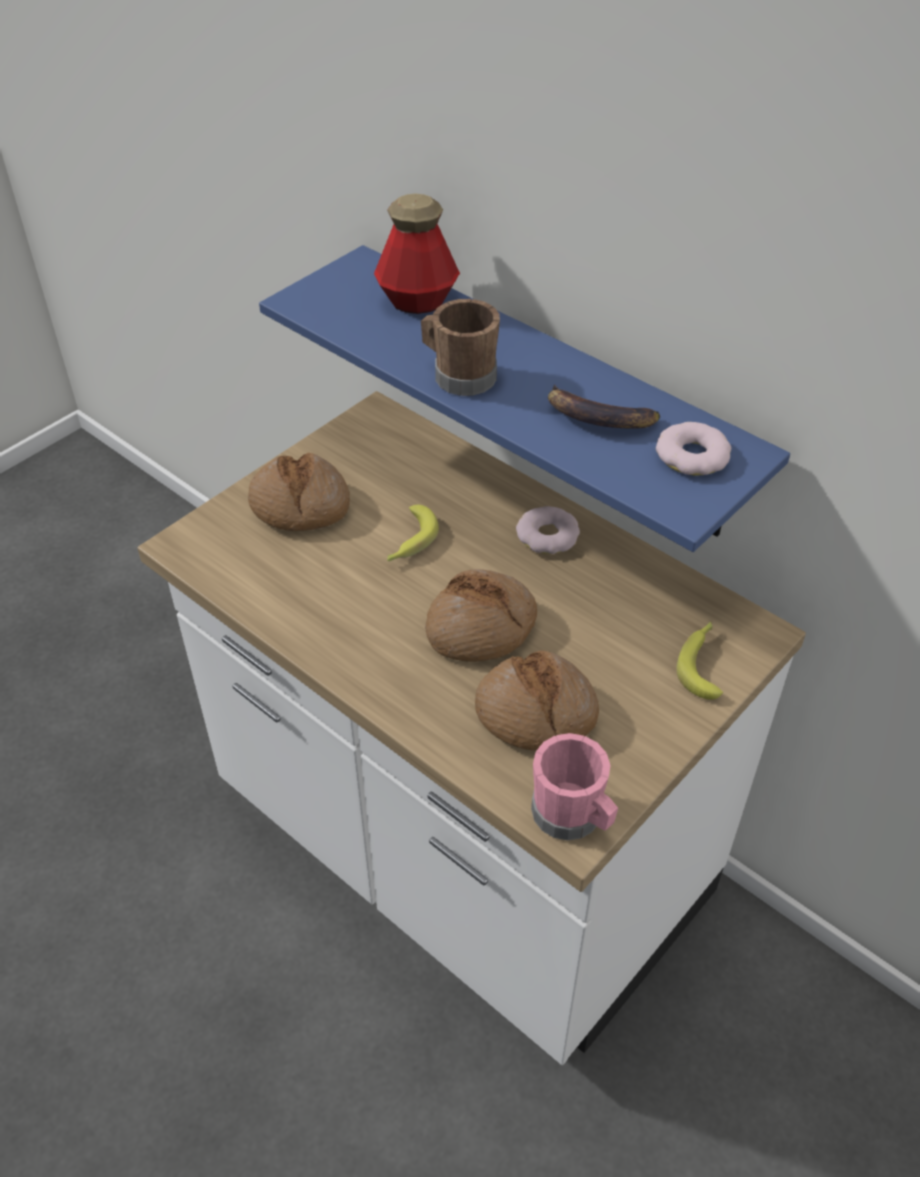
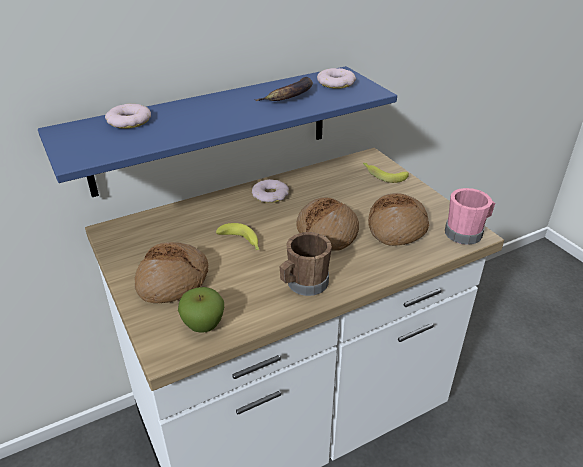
camera: 70 degrees left, 10 degrees down
bottle [374,193,460,314] -> donut [105,104,151,129]
brown mug [421,299,500,396] -> brown mug moved to [279,232,332,296]
none -> apple [178,287,224,333]

